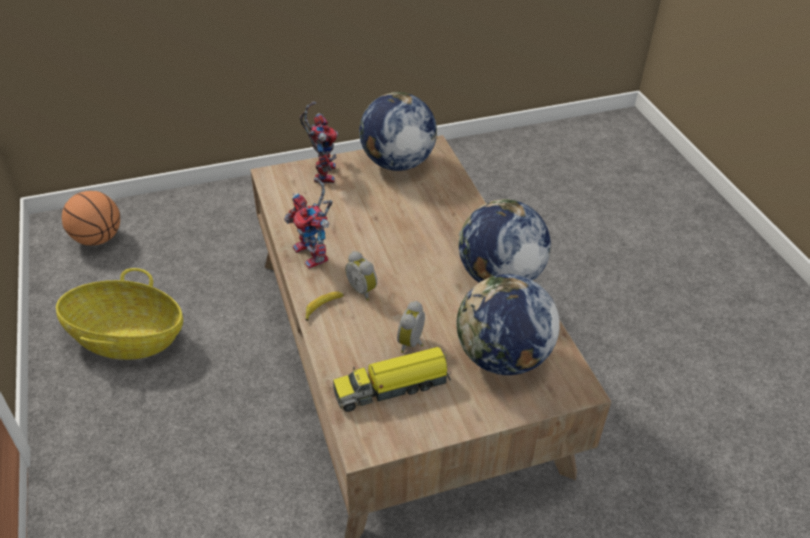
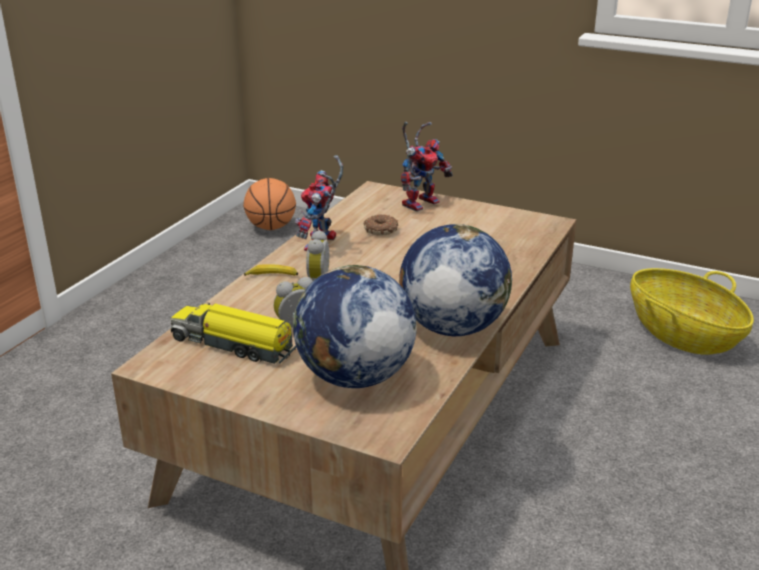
camera: 45 degrees right, 15 degrees down
basket [56,268,183,360] -> basket moved to [630,268,754,355]
globe [359,92,437,171] -> none
none -> donut [364,214,398,235]

